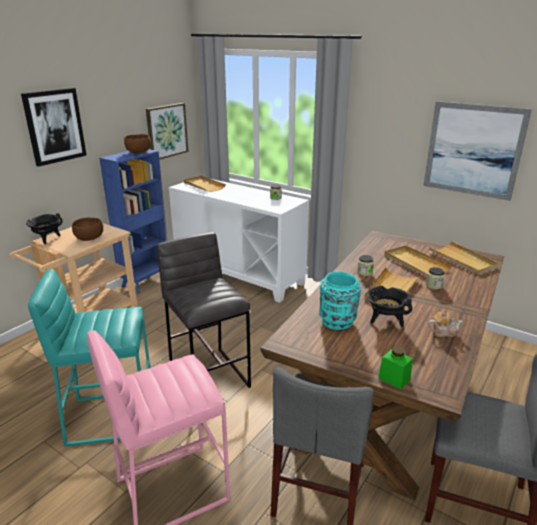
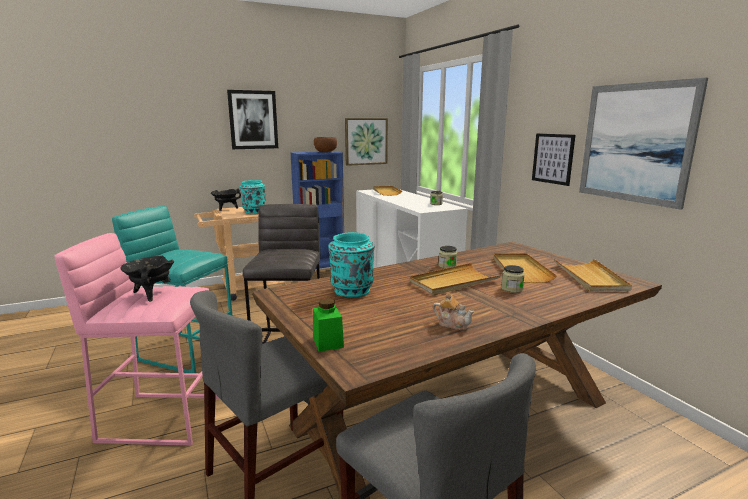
camera: 30 degrees right, 10 degrees down
brown bowl [72,218,103,241] -> turquoise vase [240,180,266,214]
black cooking pot [366,286,412,327] -> black cooking pot moved to [120,256,174,302]
none -> picture [532,133,575,186]

